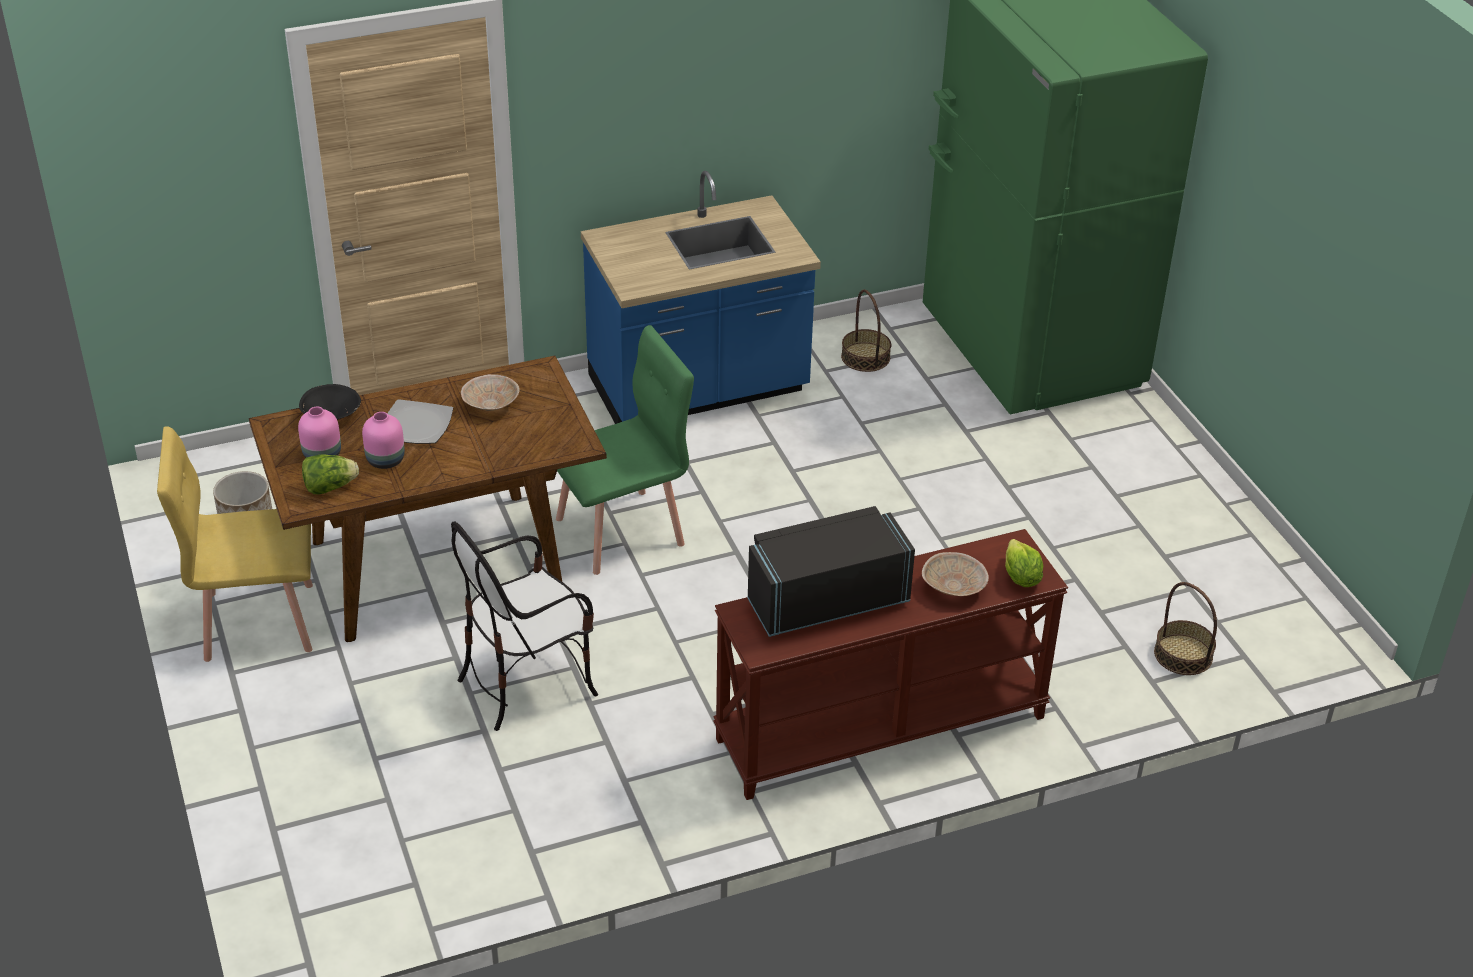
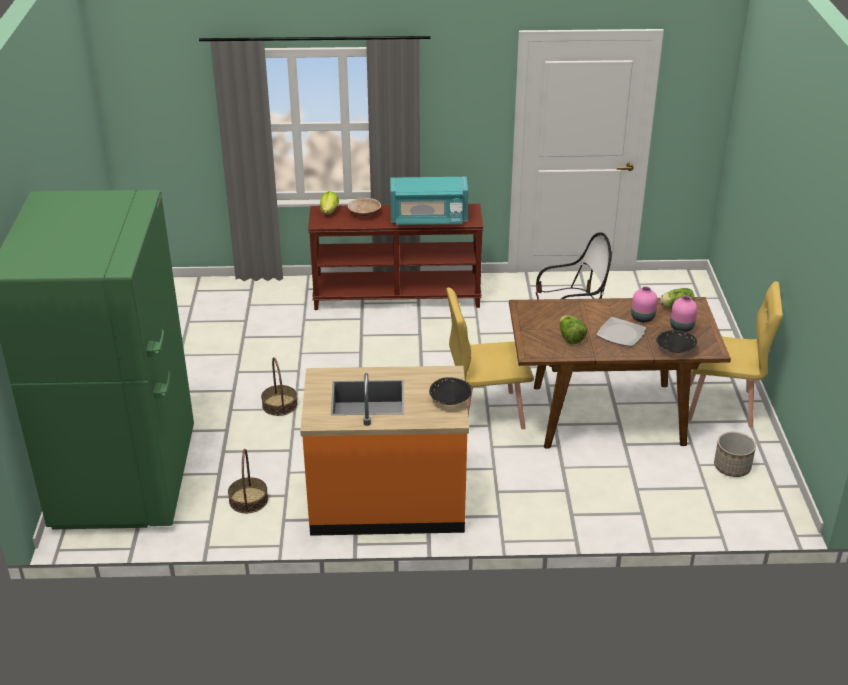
camera: 160 degrees left, 5 degrees down
beige bowl [461,374,520,411] -> lettuce [560,315,587,344]
green chair [556,325,694,575] -> yellow chair [446,288,534,429]
blue counter [581,171,821,424] -> orange counter [300,366,469,536]
black microwave [747,506,915,637] -> turquoise microwave [390,177,468,225]
basket [1154,582,1217,675] -> basket moved to [261,357,297,416]
none -> black bowl [429,377,472,405]

